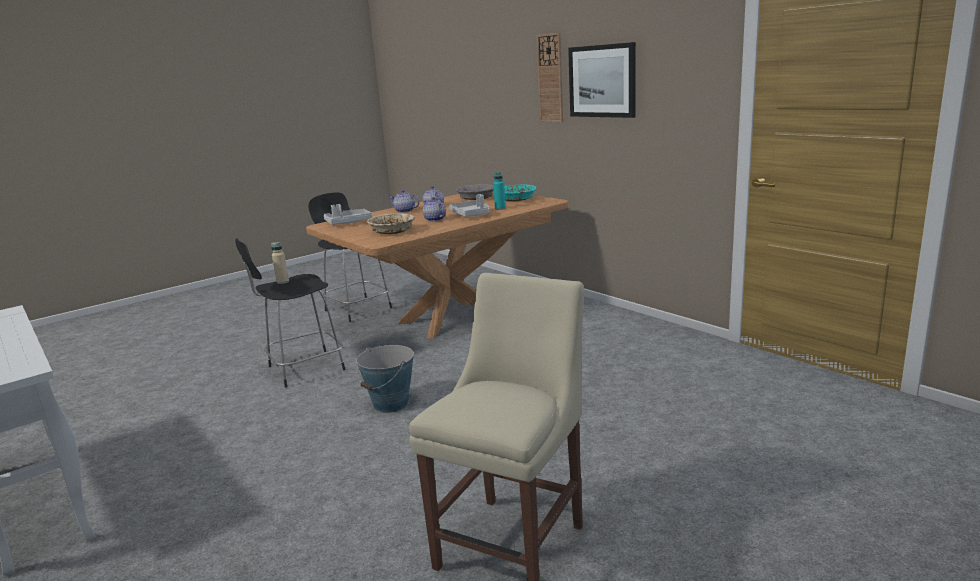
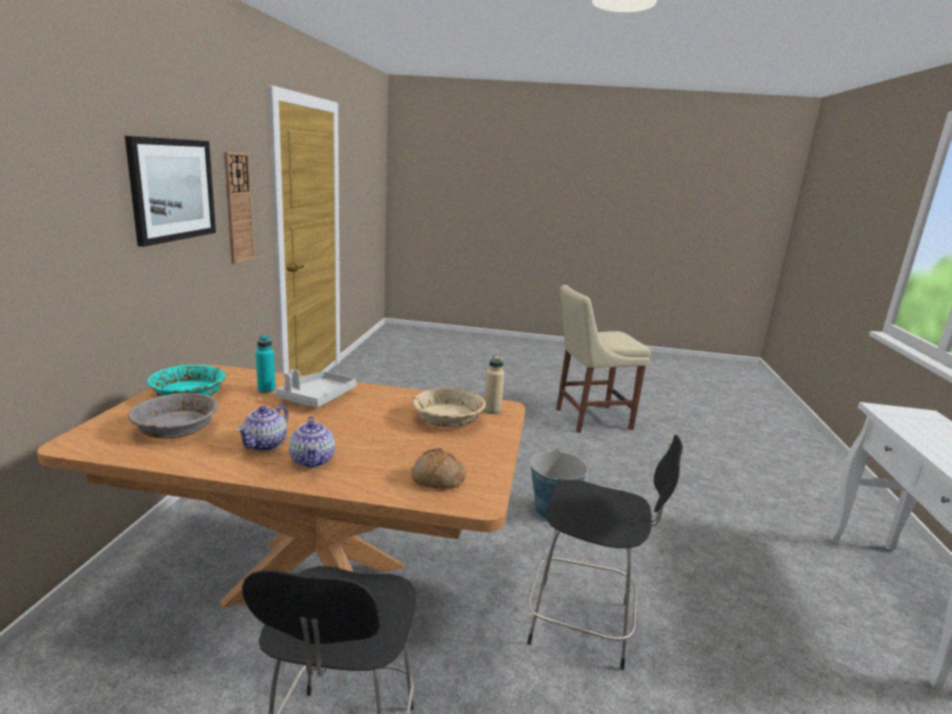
camera: 135 degrees left, 0 degrees up
beige bottle [271,242,289,284] -> beige bottle moved to [484,355,504,414]
grey tray [324,204,372,225] -> bread [411,448,466,489]
teapot [422,197,446,221] -> none
wall clock [537,33,563,122] -> wall clock moved to [224,152,255,264]

